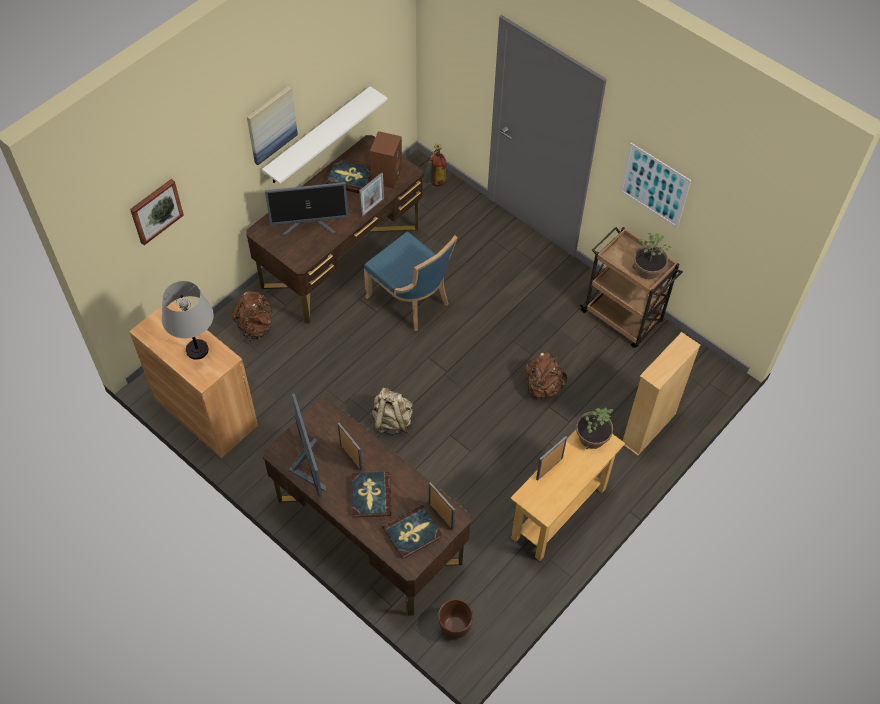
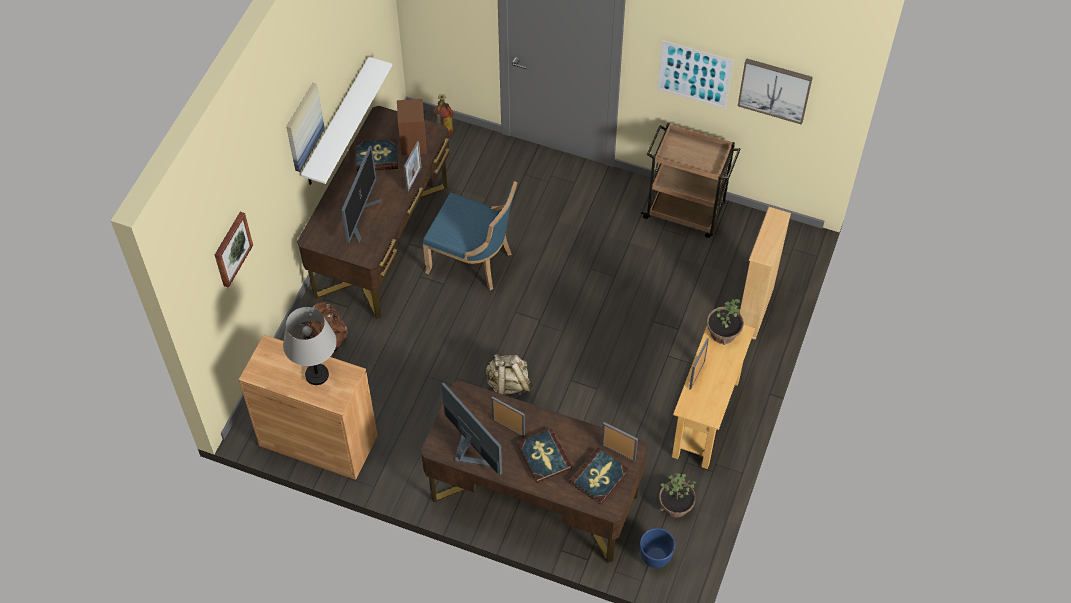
camera: 20 degrees left, 0 degrees up
monitor [265,182,348,235] -> monitor turned 45 degrees counterclockwise [341,145,382,243]
brown planter [438,599,473,639] -> blue planter [640,528,675,568]
brown backpack [525,352,568,398] -> none
potted plant [632,233,672,279] -> potted plant moved to [659,473,697,517]
none -> picture [738,58,813,125]

